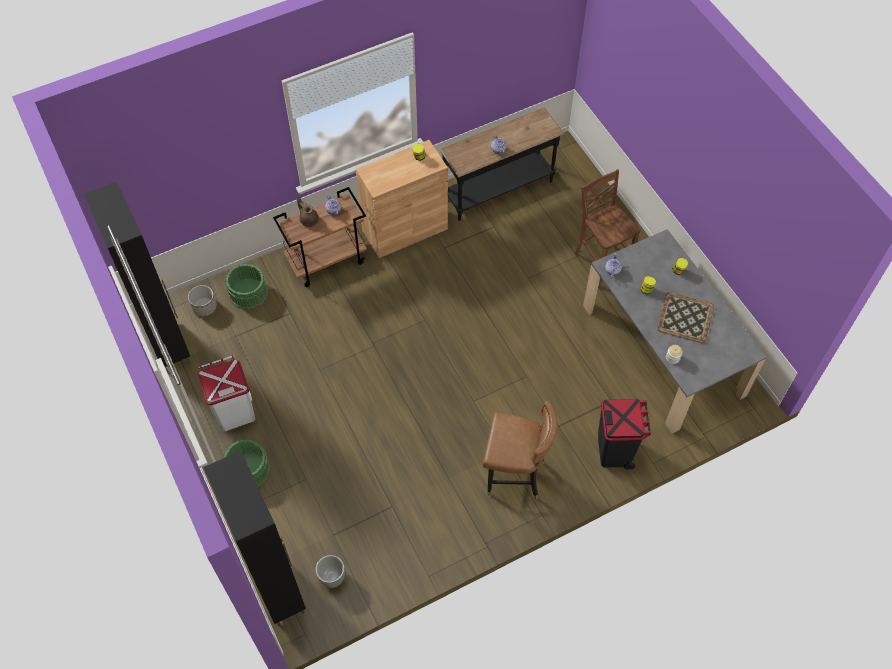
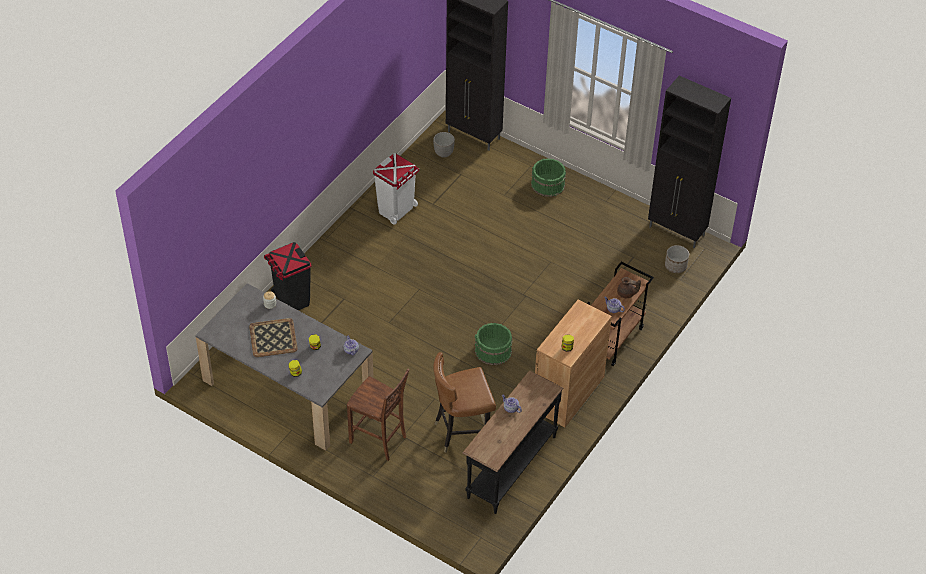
camera: 150 degrees right, 10 degrees down
white trash can [198,355,255,431] -> white trash can moved to [373,153,419,225]
green bucket [226,264,268,309] -> green bucket moved to [475,323,513,366]
brown chair [483,401,557,500] -> brown chair moved to [433,352,496,453]

